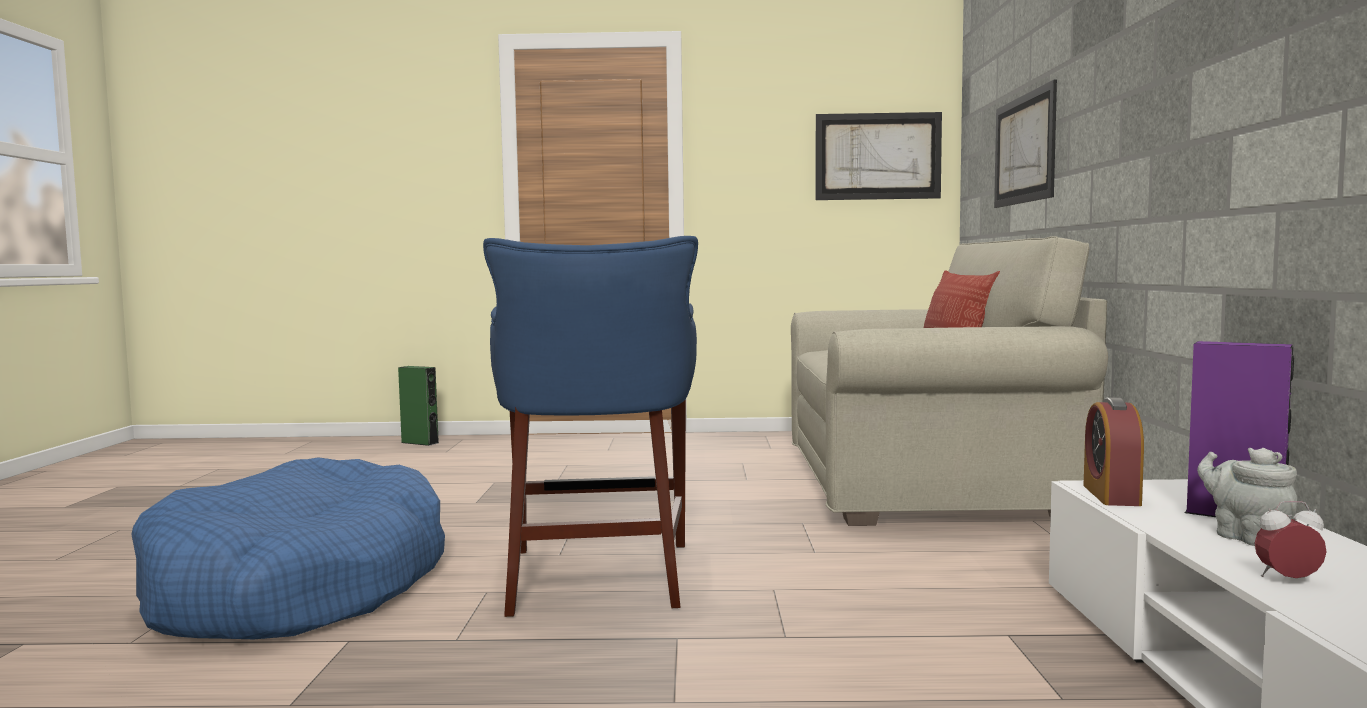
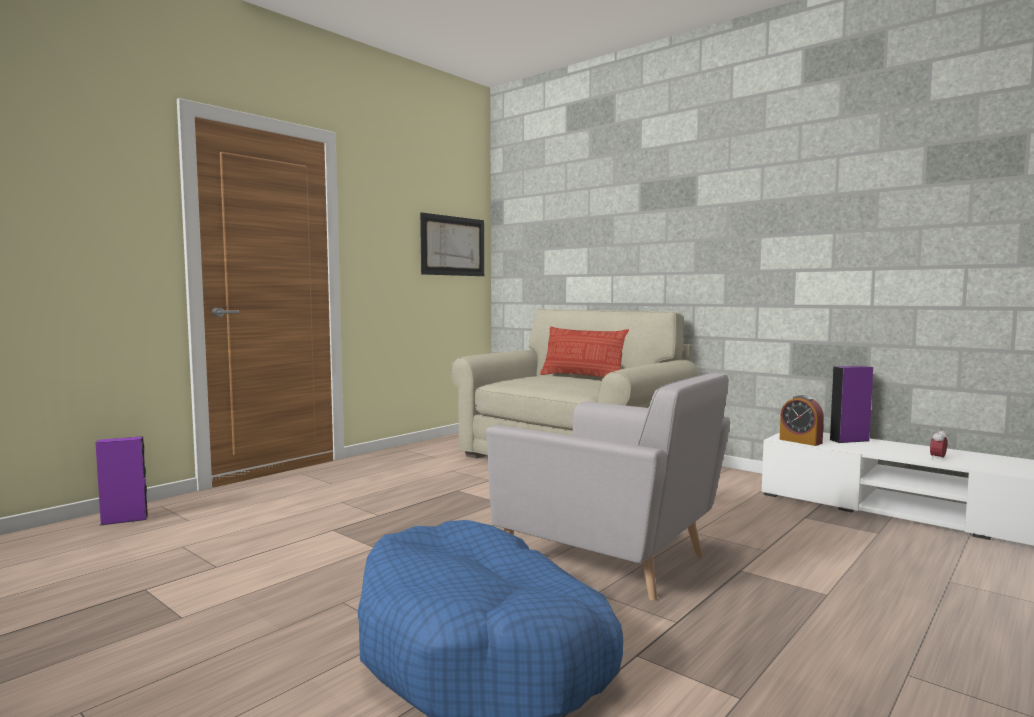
camera: 50 degrees left, 0 degrees up
green speaker [398,366,439,446] -> purple speaker [96,436,148,525]
blue stool [483,236,698,617] -> grey armchair [486,373,730,601]
picture [994,80,1057,208] -> none
grey teapot [1197,448,1297,546] -> none

